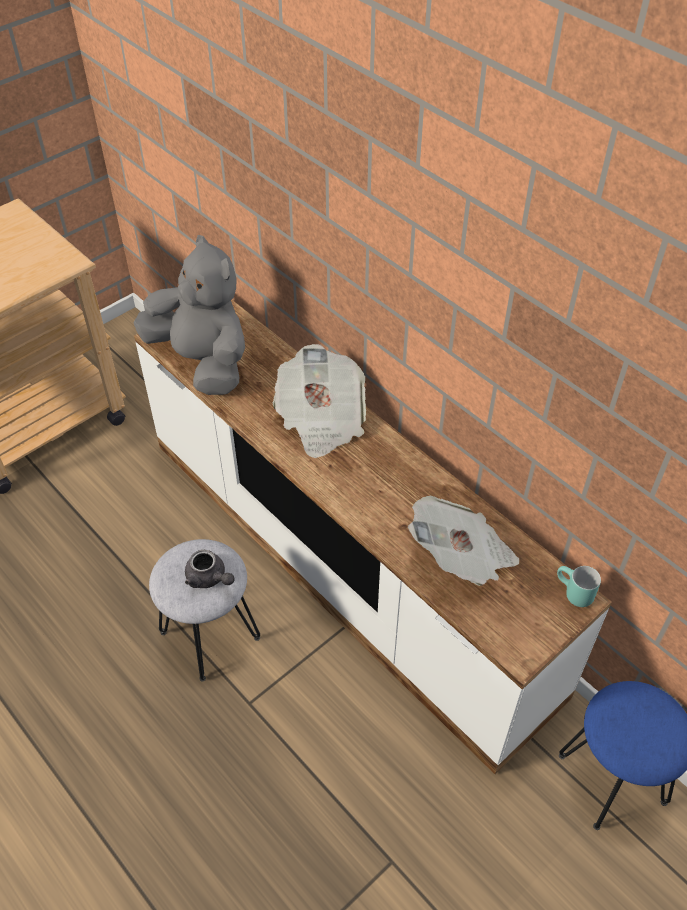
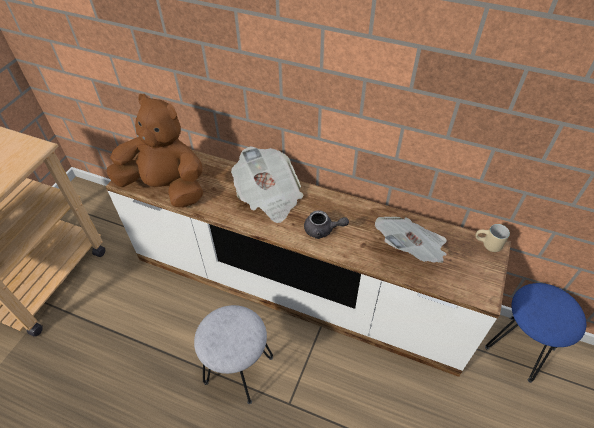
camera: 25 degrees left, 0 degrees up
grey plush toy [134,235,245,395] -> brown plush toy [107,94,203,207]
grey teapot [185,550,235,588] -> grey teapot moved to [304,210,349,239]
turquoise mug [557,566,601,607] -> beige mug [476,224,510,252]

